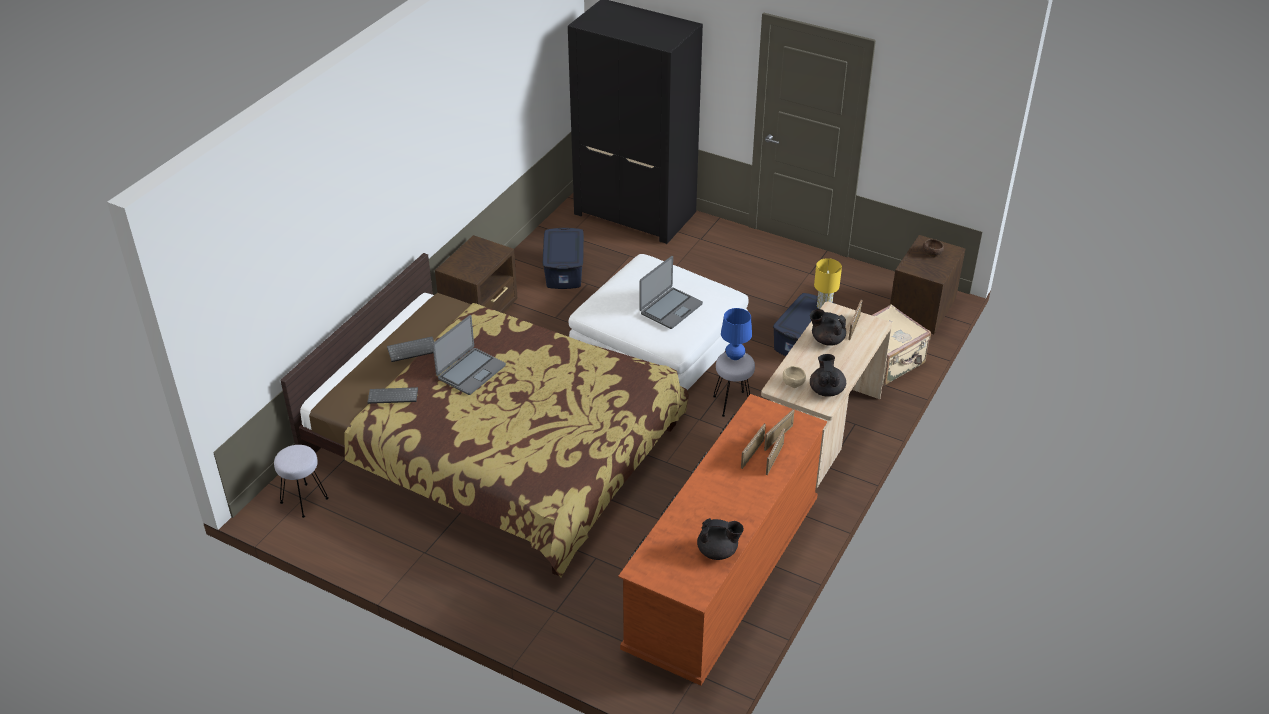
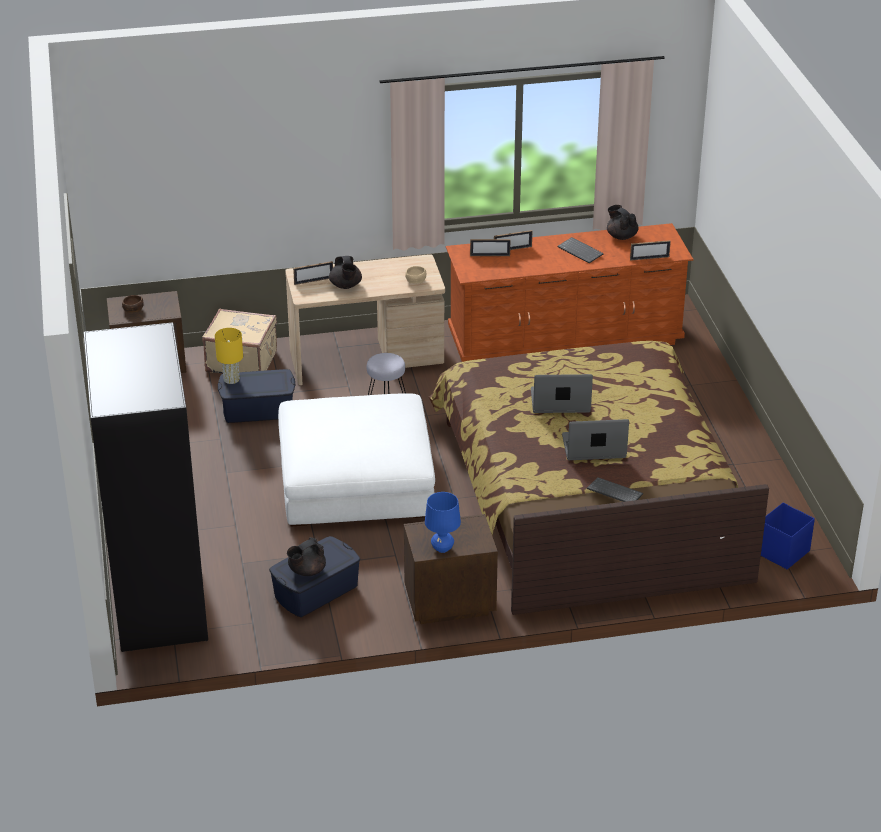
camera: 130 degrees left, 5 degrees down
grey stool [274,445,329,518] -> blue storage box [761,503,815,569]
keyboard [367,387,418,404] -> keyboard moved to [558,237,603,263]
laptop [640,256,703,329] -> laptop moved to [531,374,593,413]
blue table lamp [721,308,752,360] -> blue table lamp moved to [425,492,461,553]
picture frame [741,424,766,469] -> picture frame moved to [630,240,671,261]
black teapot [810,354,846,397] -> black teapot moved to [287,537,326,576]

